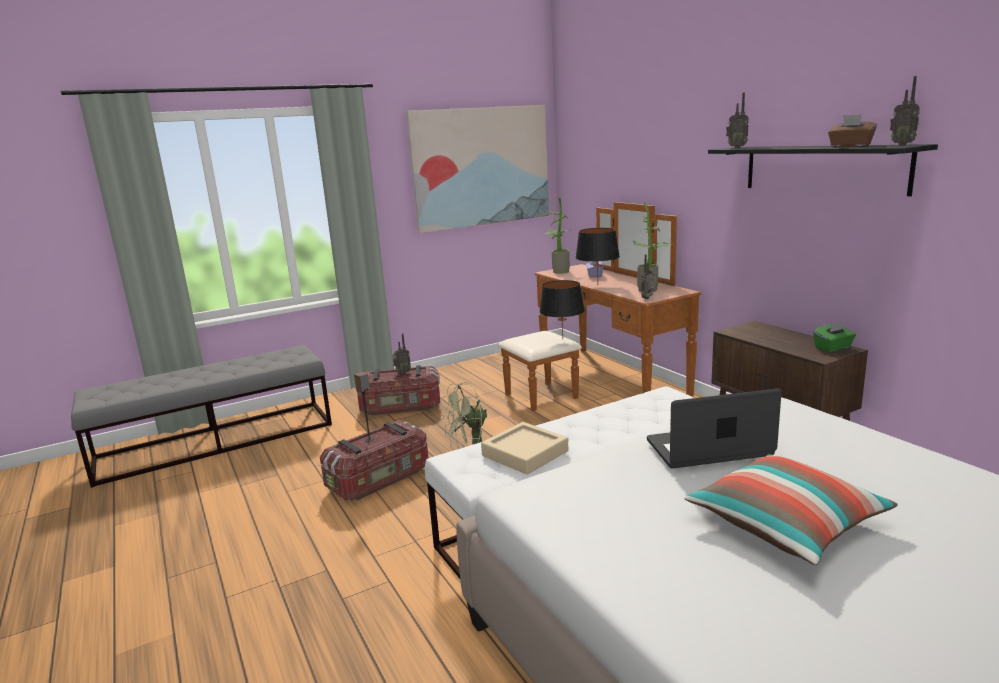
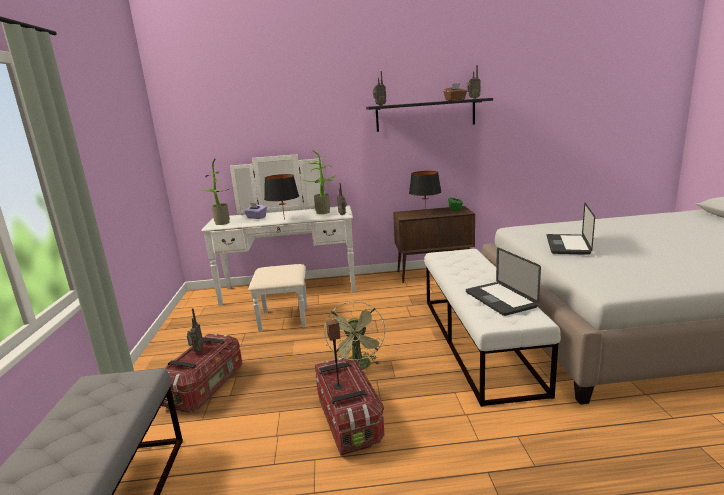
camera: 65 degrees left, 0 degrees up
picture [406,105,549,233] -> none
beige tray [481,422,569,475] -> laptop [466,248,541,316]
brown dresser [498,202,701,411] -> white dresser [201,154,356,332]
black table lamp [540,280,585,338] -> black table lamp moved to [409,171,441,213]
pillow [684,454,898,565] -> none

